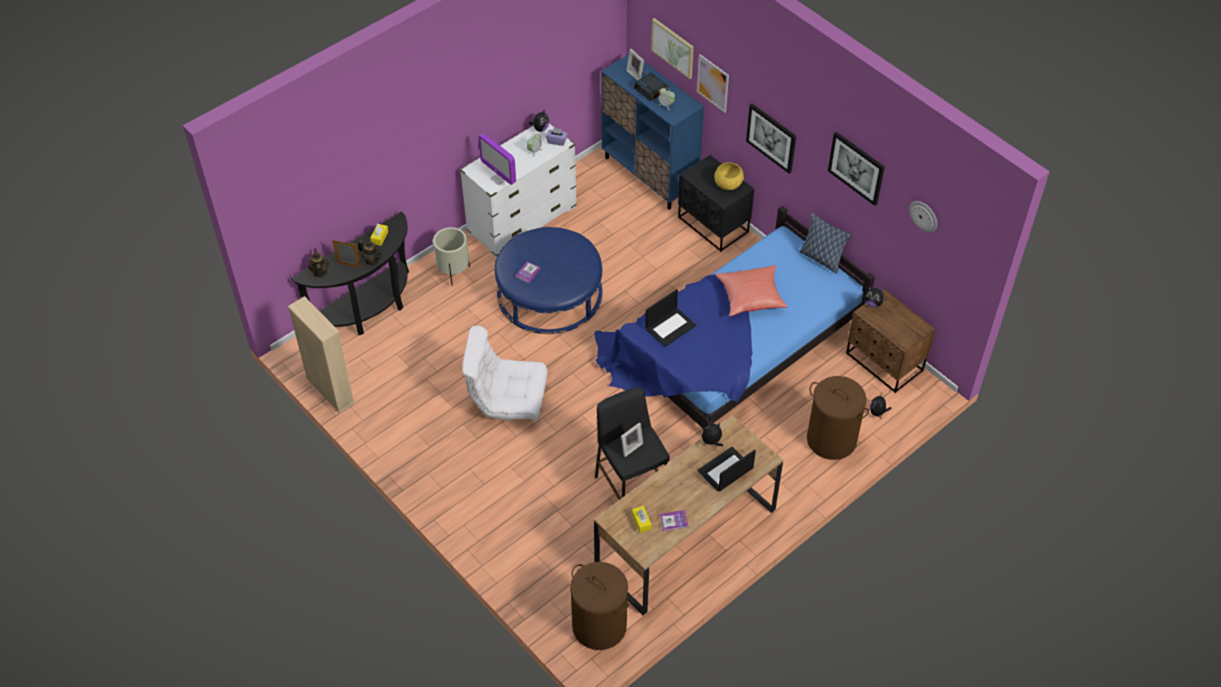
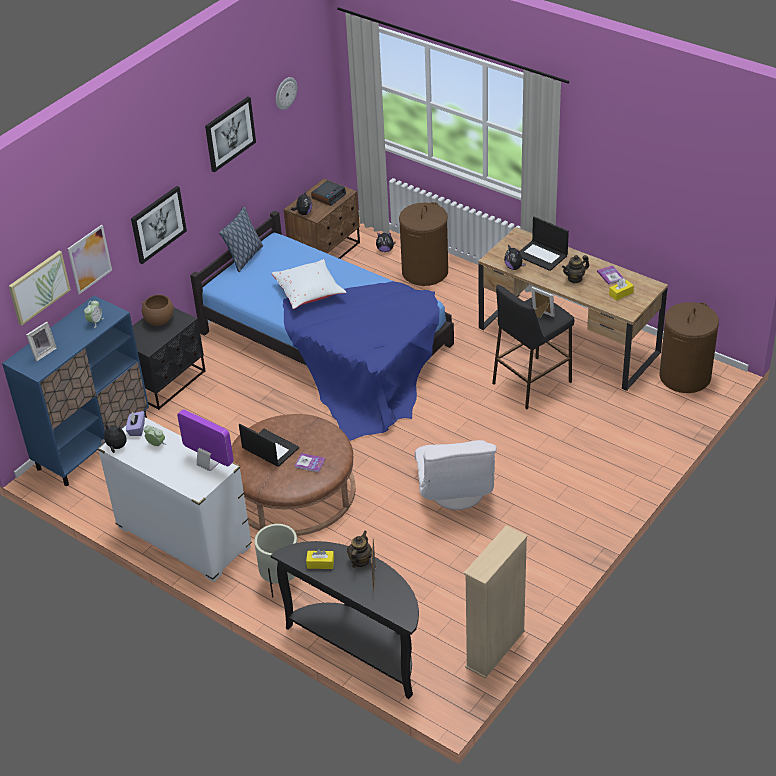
camera: 100 degrees left, 10 degrees down
teapot [308,249,329,278] -> teapot moved to [562,255,589,283]
monitor [478,133,516,185] -> monitor turned 90 degrees counterclockwise [177,409,234,471]
blue ottoman [494,227,602,334] -> brown ottoman [232,414,356,536]
alarm clock [634,72,668,101] -> alarm clock moved to [311,180,346,206]
laptop [645,289,696,347] -> laptop moved to [239,424,299,467]
yellow bowl [714,162,744,190] -> brown bowl [142,294,174,326]
red pillow [716,265,788,316] -> white pillow [271,259,347,309]

